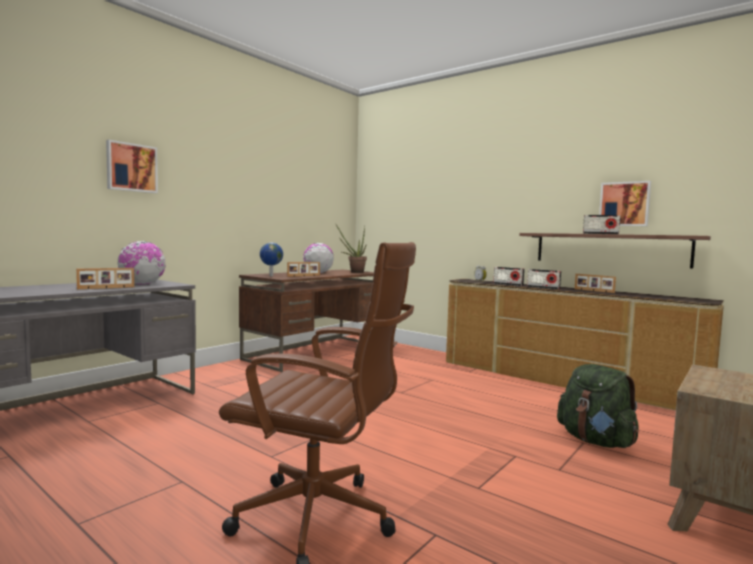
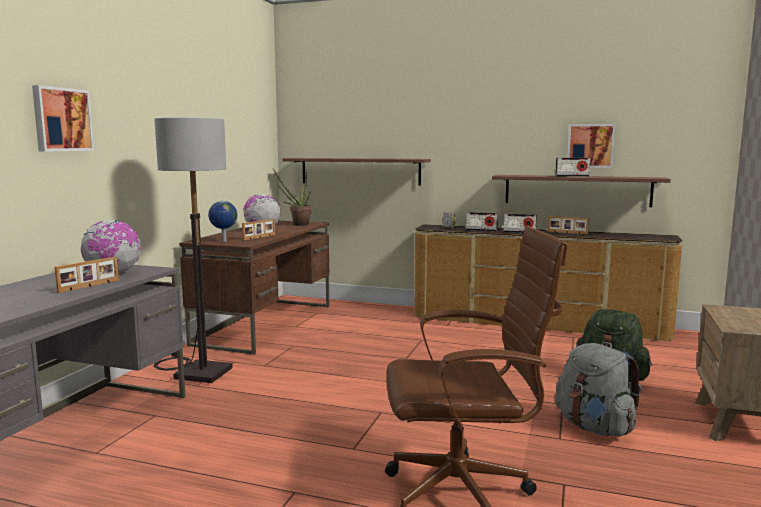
camera: 20 degrees left, 5 degrees up
none -> floor lamp [154,118,233,383]
none -> shelf [282,158,431,186]
none -> grey backpack [555,343,642,437]

